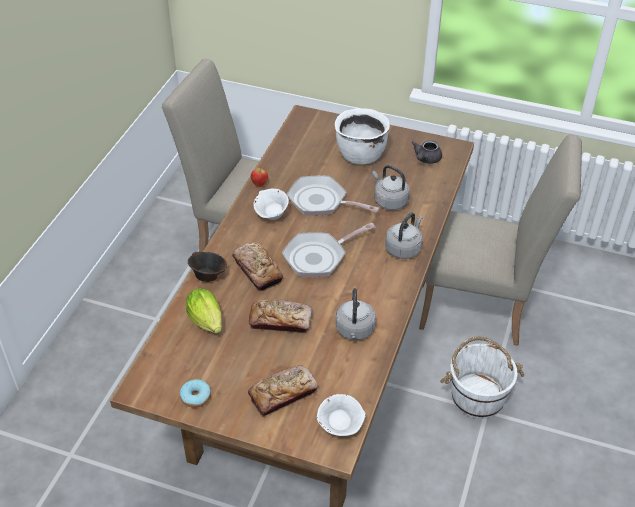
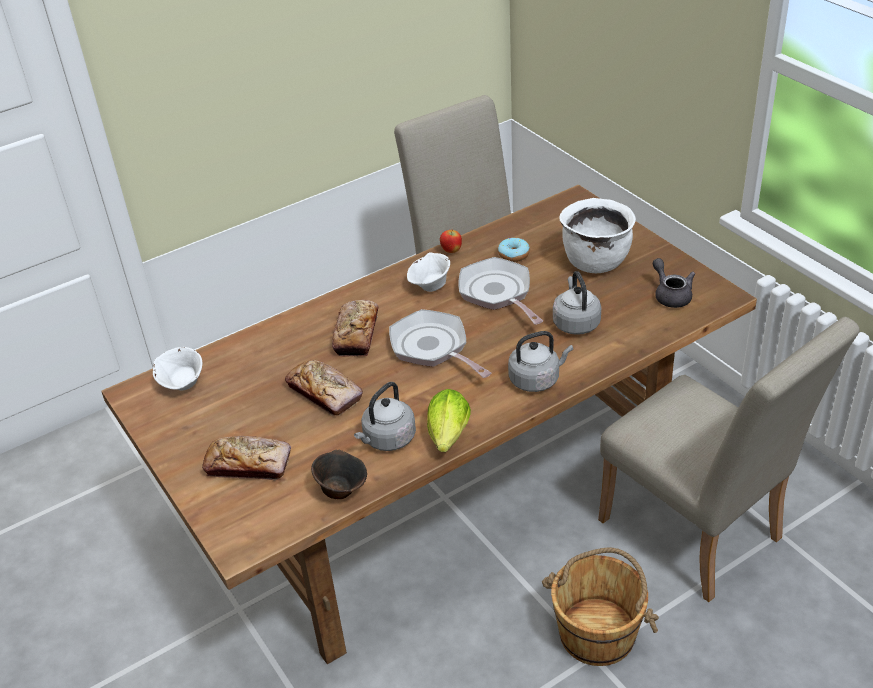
camera: 40 degrees right, 5 degrees down
donut [180,379,211,408] -> donut moved to [498,238,530,262]
lettuce [186,288,222,333] -> lettuce moved to [427,389,471,452]
brown bowl [188,252,227,282] -> brown bowl moved to [311,449,367,499]
frying pan [282,223,375,277] -> frying pan turned 45 degrees clockwise [389,309,491,378]
white bowl [317,394,366,436] -> white bowl moved to [153,347,202,390]
grey teapot [412,140,442,164] -> grey teapot turned 90 degrees clockwise [653,258,695,308]
white bucket [440,337,524,419] -> brown bucket [542,547,659,666]

